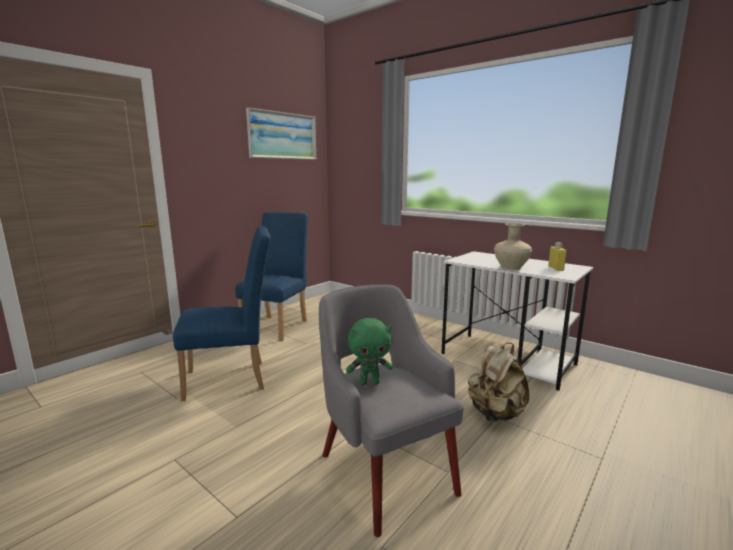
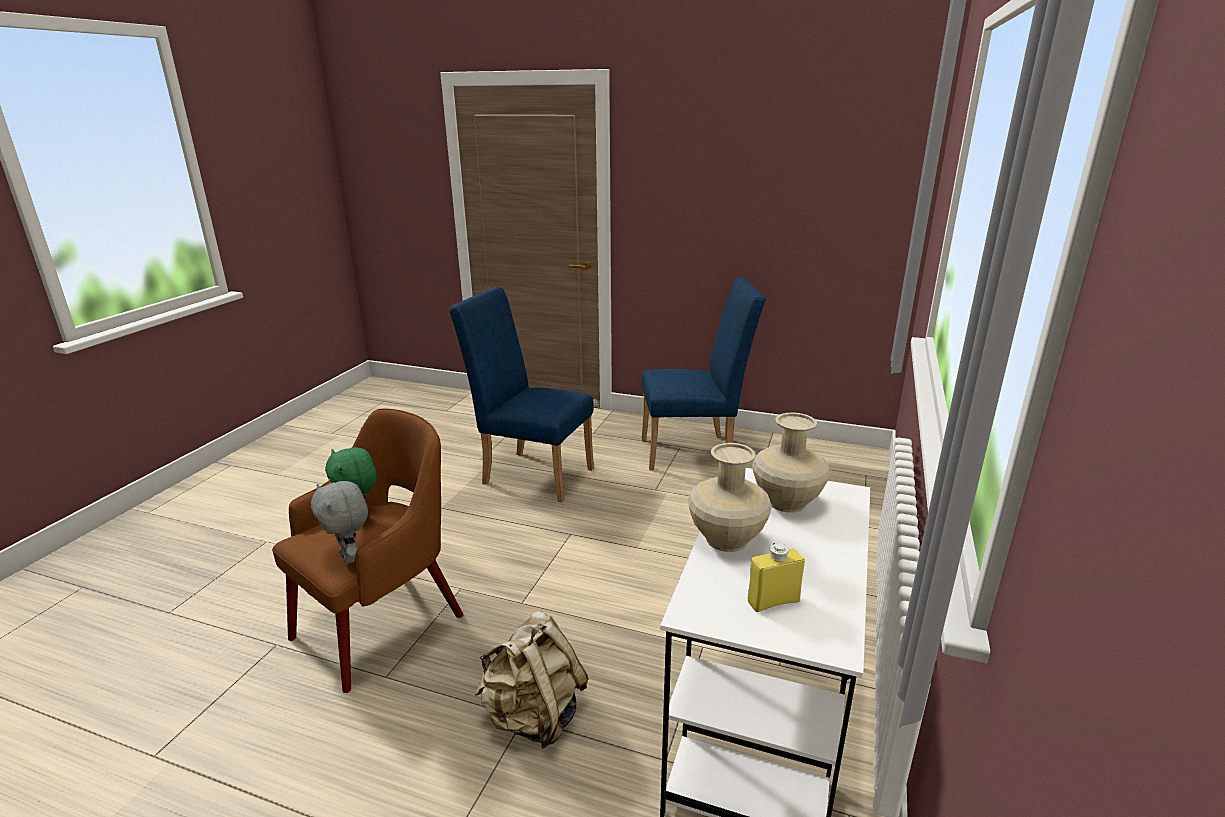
camera: 70 degrees right, 10 degrees up
blue chair [173,226,271,401] -> blue chair turned 150 degrees clockwise [449,286,594,502]
picture [246,107,316,160] -> none
grey armchair [319,284,464,537] -> brown armchair [272,409,463,693]
none -> grey plush toy [311,481,368,564]
none -> beige vase [752,413,830,513]

